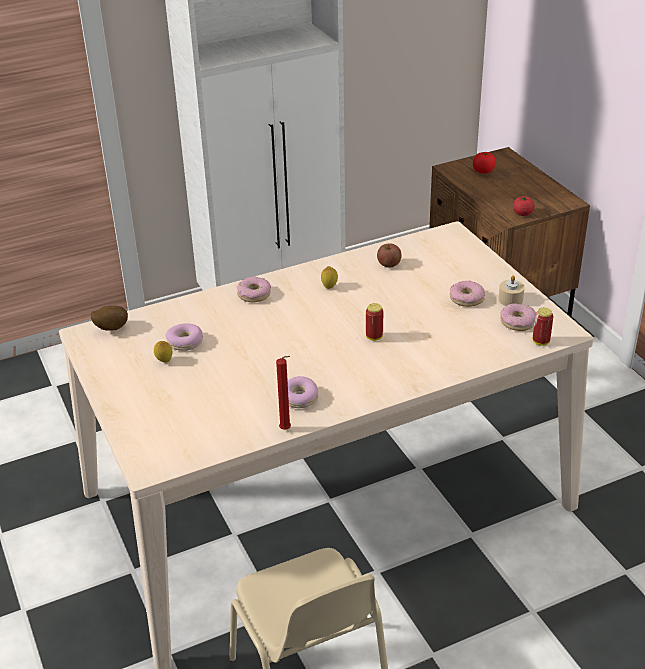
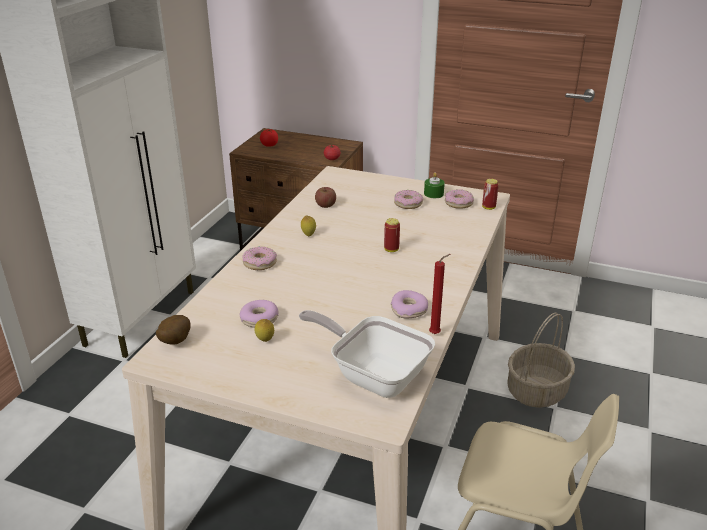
camera: 45 degrees left, 5 degrees down
beige candle [498,275,525,306] -> green candle [424,172,445,198]
none -> frying pan [299,310,435,398]
none -> basket [507,313,575,408]

